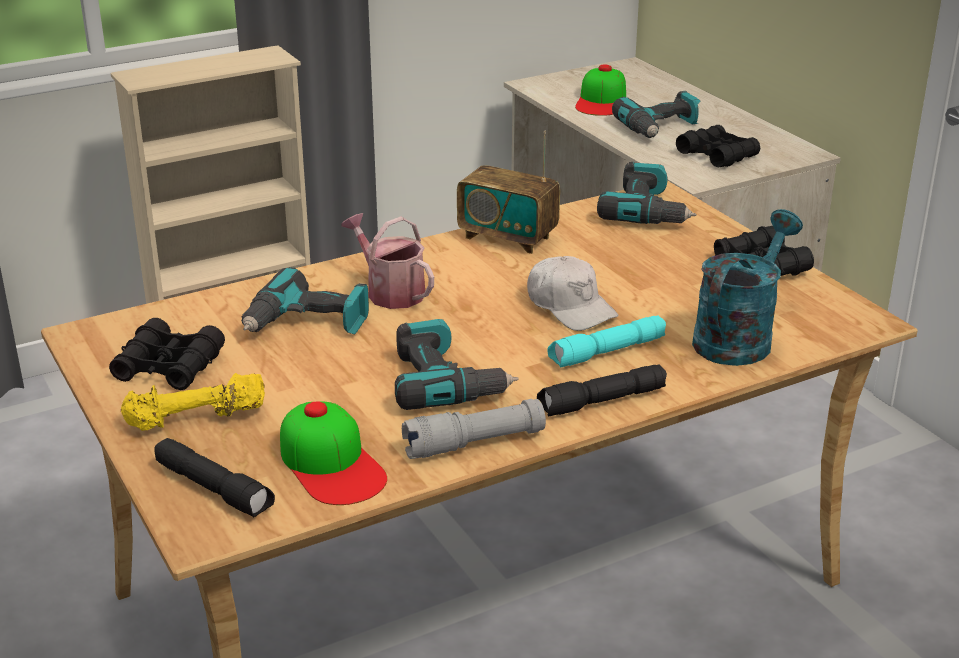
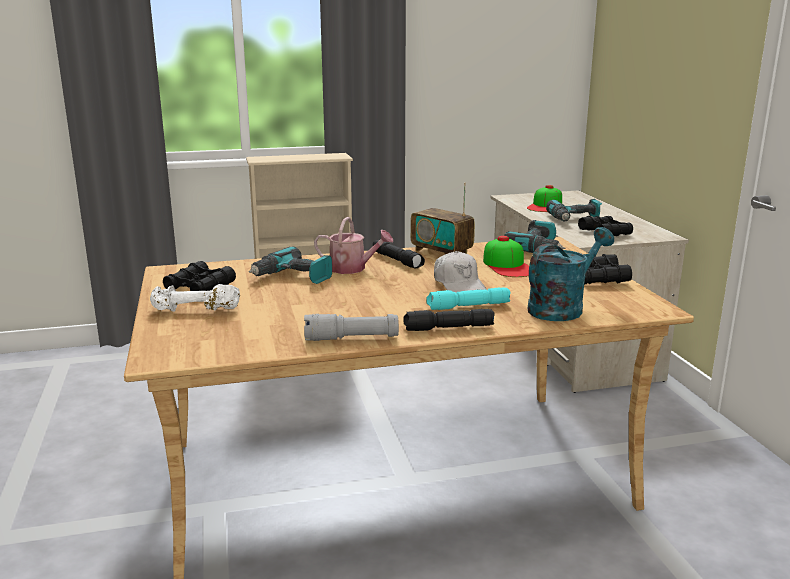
camera: 15 degrees right, 10 degrees down
yellow dumbbell [121,373,265,431] -> white dumbbell [150,284,240,312]
black flashlight [154,438,275,517] -> black flashlight moved to [373,240,425,269]
cap [280,401,387,505] -> cap moved to [483,236,529,277]
watering can [341,213,434,309] -> watering can turned 135 degrees clockwise [314,217,393,274]
power drill [395,319,519,410] -> none

